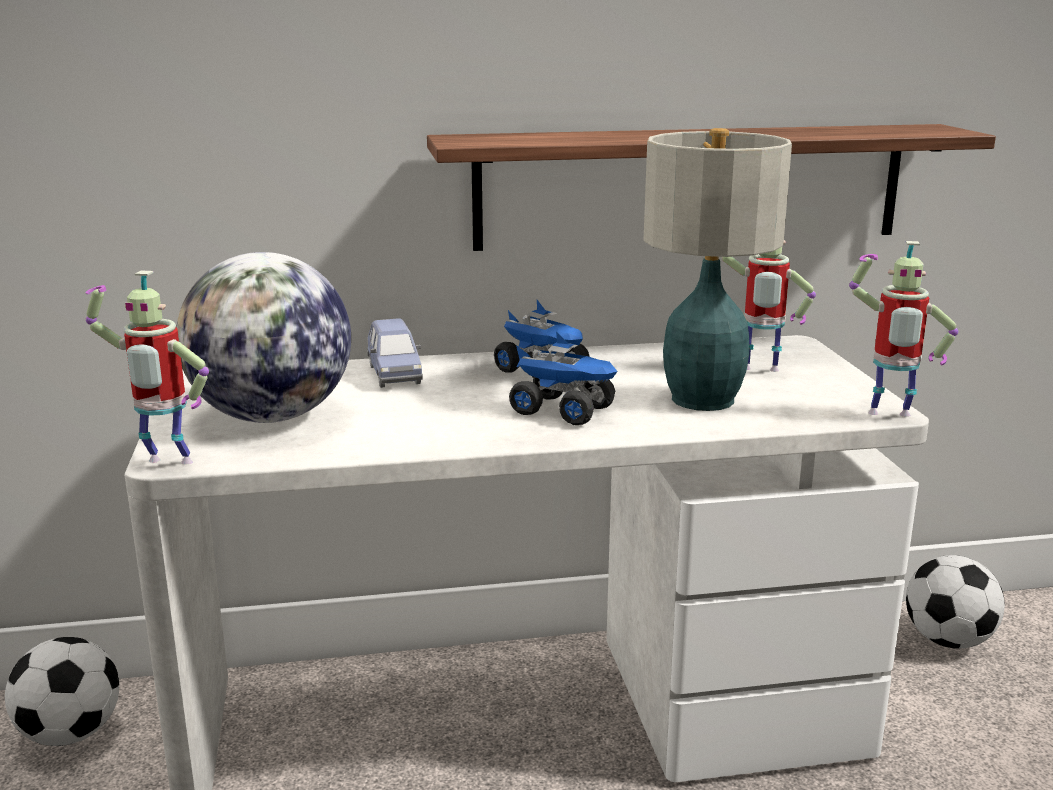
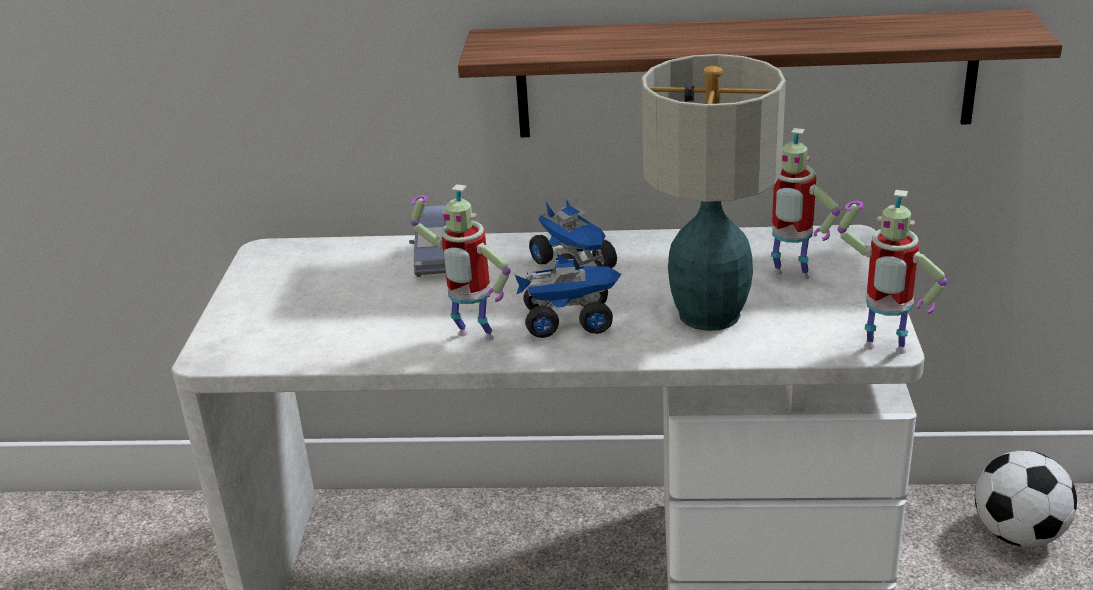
camera: 15 degrees right, 10 degrees up
football [5,637,119,746] -> none
toy robot [85,271,209,465] -> toy robot moved to [411,184,511,341]
globe [176,252,351,423] -> none
toy truck [509,332,618,425] -> toy truck turned 45 degrees counterclockwise [515,254,621,338]

